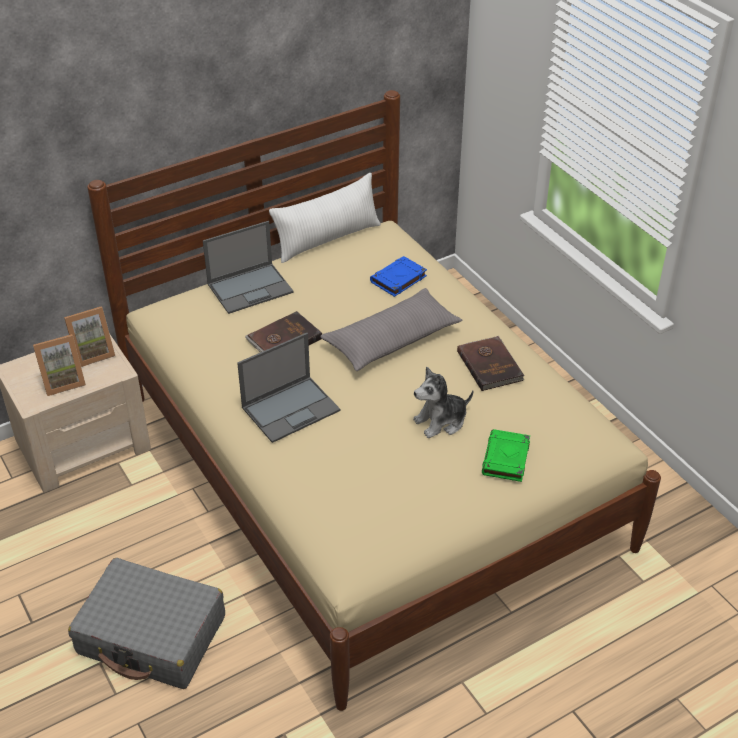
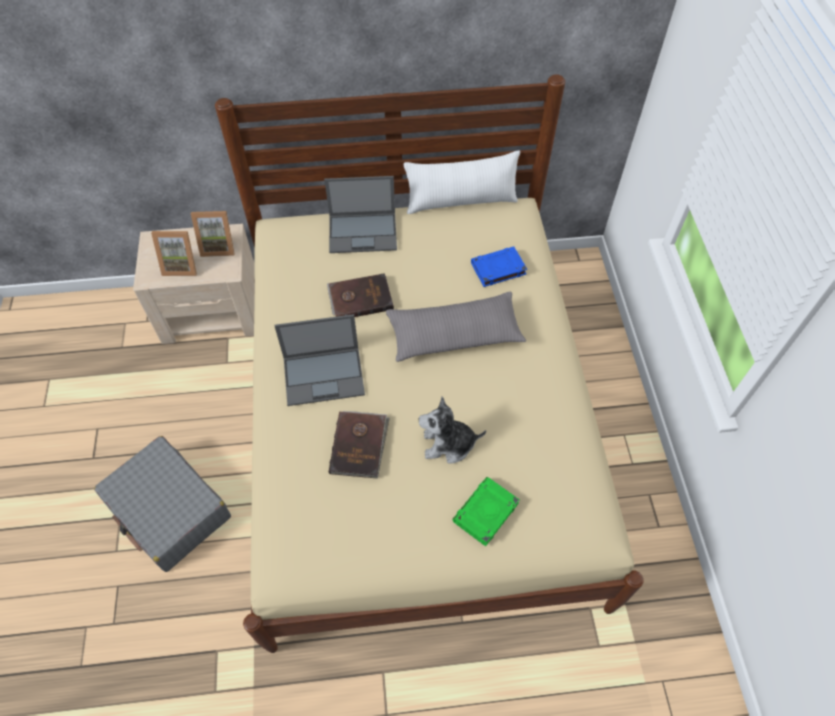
camera: 25 degrees right, 15 degrees up
brown book [457,336,525,391] -> brown book moved to [329,411,390,479]

